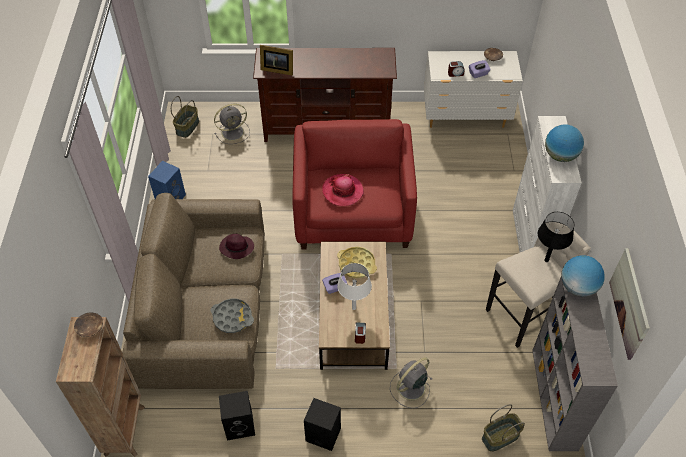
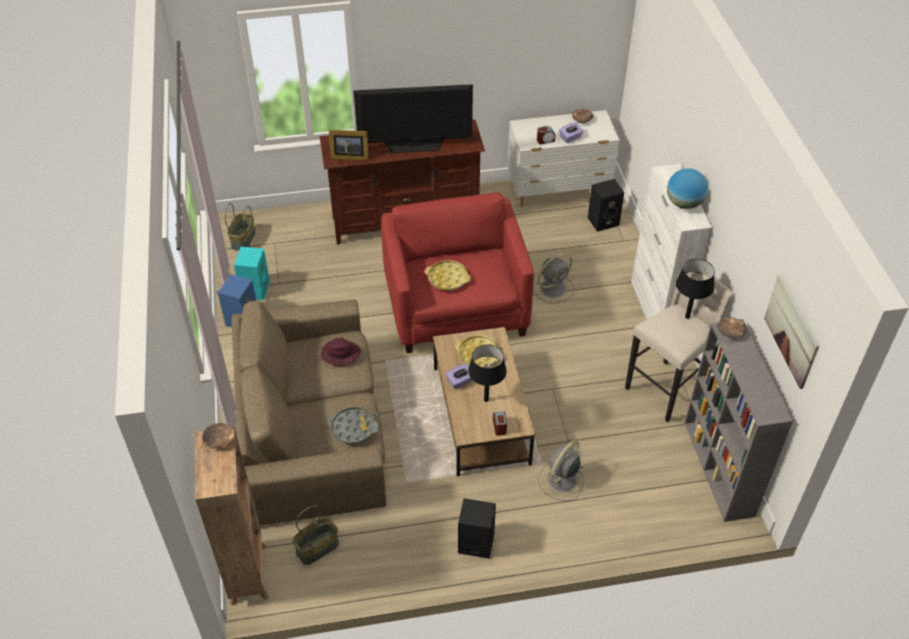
camera: 10 degrees left, 5 degrees down
grey fan [214,104,250,144] -> grey fan moved to [533,253,574,303]
black speaker [219,391,255,441] -> black speaker moved to [588,179,624,232]
hat [322,174,364,206] -> yellow tray [425,260,471,291]
white table lamp [337,263,372,310] -> black table lamp [468,345,507,402]
basket [482,404,525,452] -> basket moved to [292,505,339,565]
globe [561,255,605,297] -> brown bowl [717,317,746,338]
none -> turquoise speaker [234,247,270,300]
none -> television [353,84,473,153]

